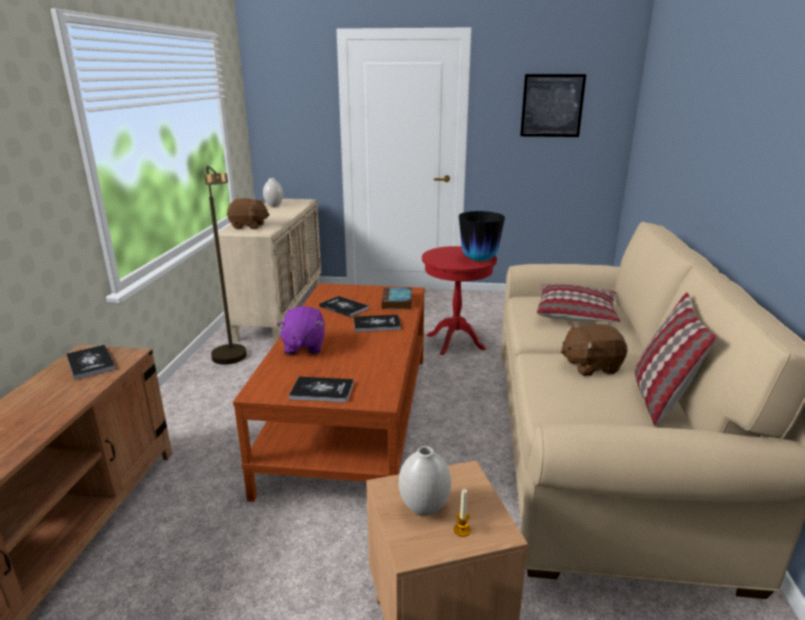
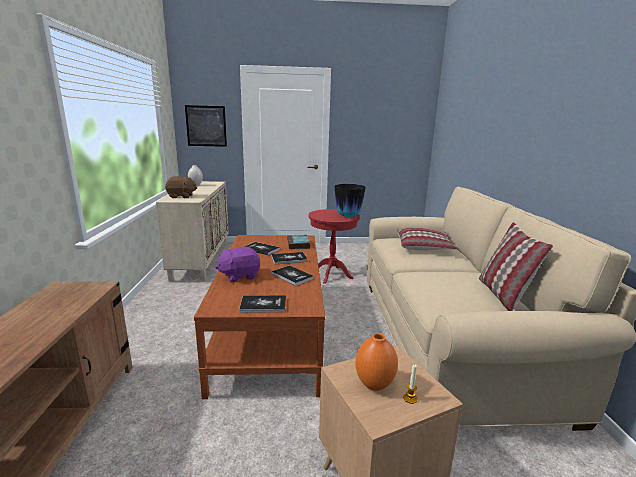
camera: 10 degrees left, 5 degrees down
book [66,345,116,380] -> book moved to [271,266,314,286]
brown floor lamp [204,165,247,365] -> none
purple plush toy [277,306,325,355] -> purple plush toy turned 75 degrees clockwise [215,247,260,282]
white vase [399,446,451,516] -> orange vase [355,333,398,391]
picture [520,74,586,137] -> picture moved to [185,105,227,147]
brown plush toy [561,324,627,376] -> none

